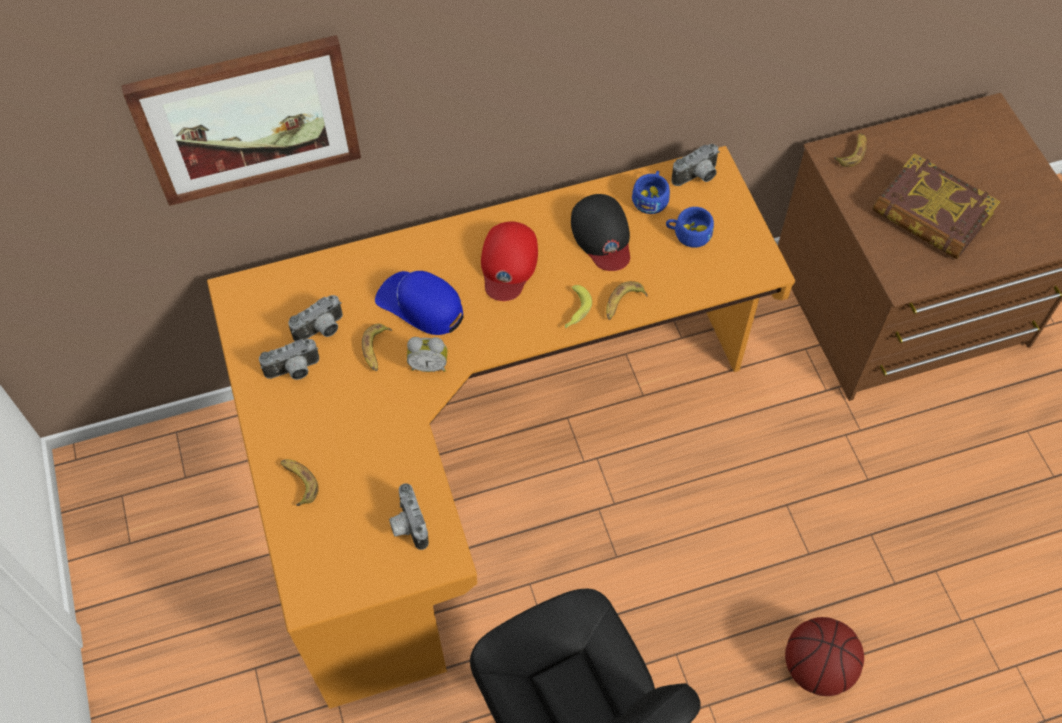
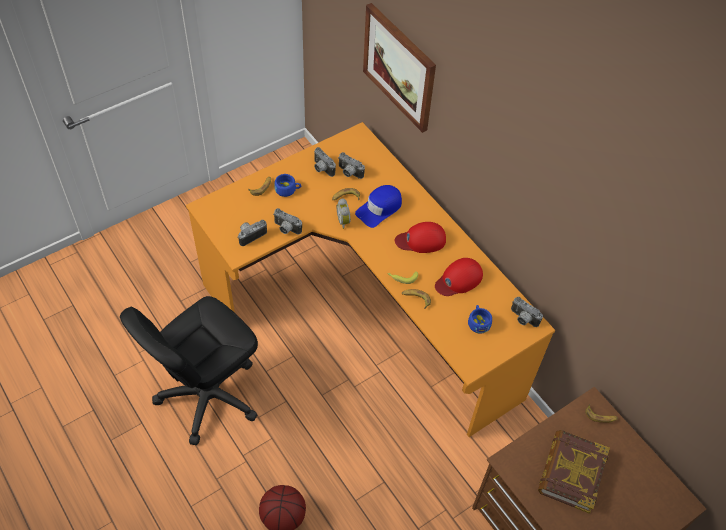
camera: 70 degrees right, 5 degrees down
blue cap [375,271,464,335] -> blue cap turned 150 degrees counterclockwise [355,185,402,228]
black cap [571,194,630,271] -> red cap [435,258,483,296]
blue cup [632,171,670,214] -> blue cup moved to [274,174,301,197]
none -> camera [273,208,302,234]

